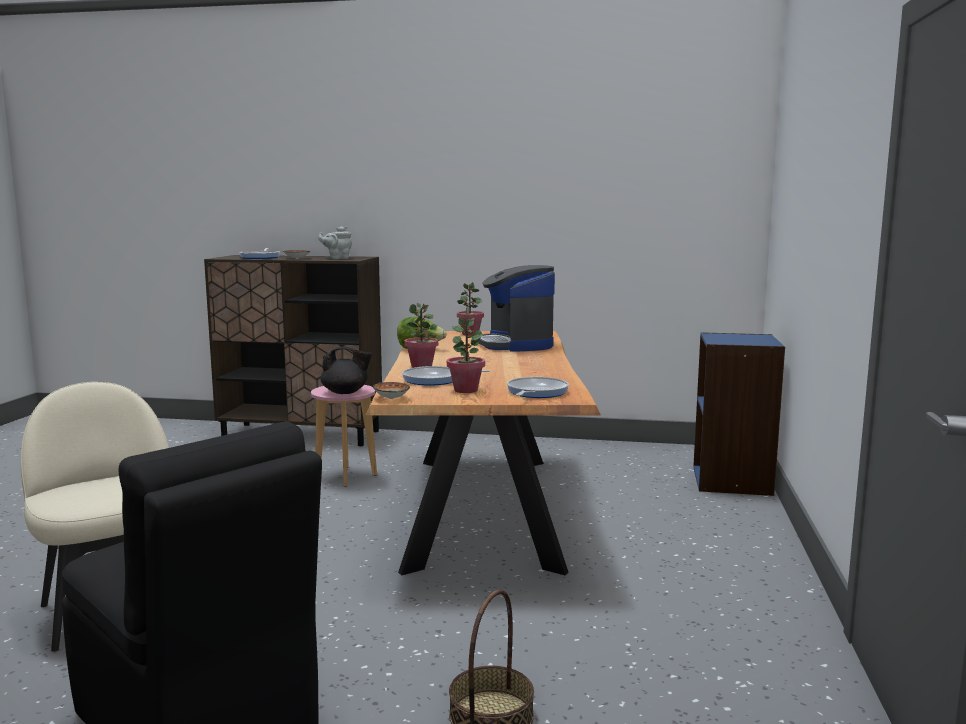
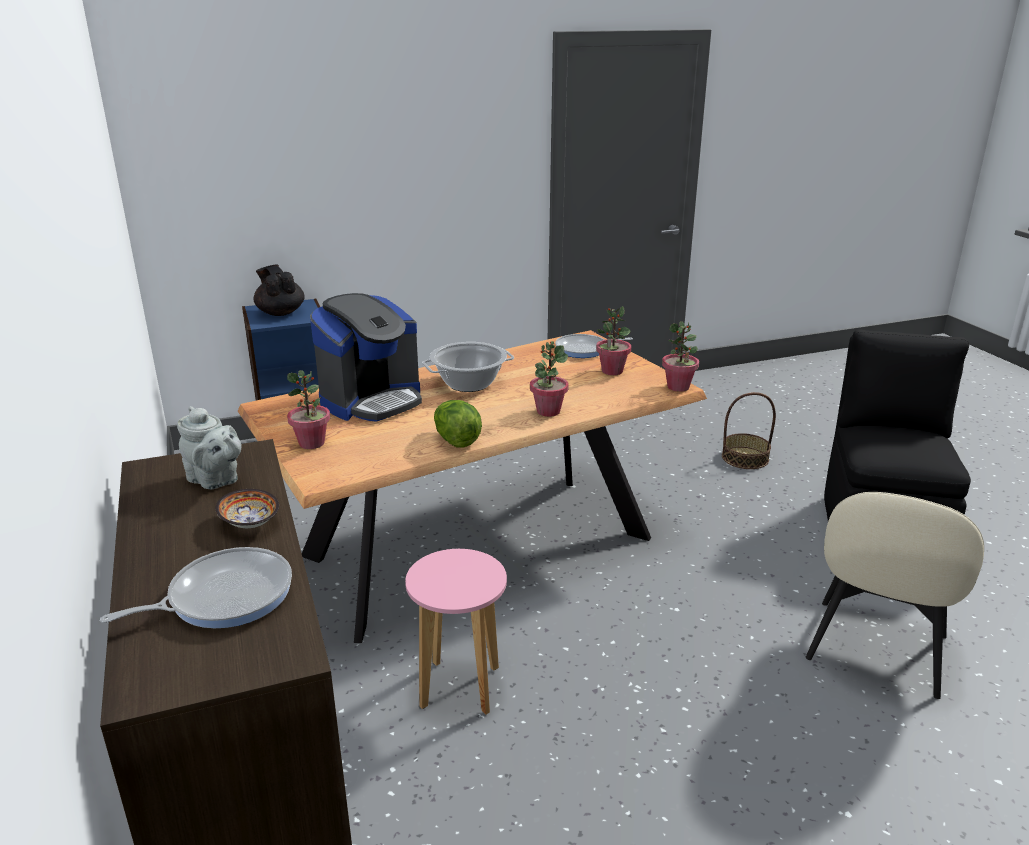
camera: 120 degrees left, 15 degrees up
black teapot [320,347,372,394] -> black teapot moved to [254,264,305,316]
bowl [372,382,410,399] -> potted plant [662,321,699,392]
frying pan [402,366,490,386] -> none
none -> cooking pot [422,342,514,392]

